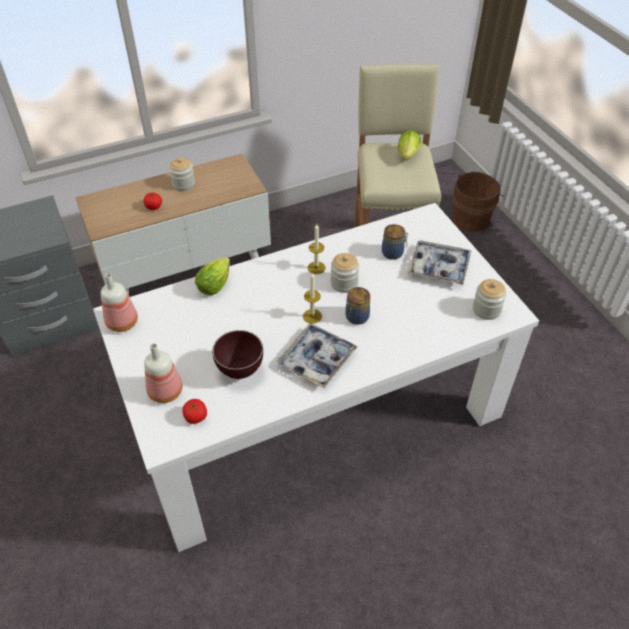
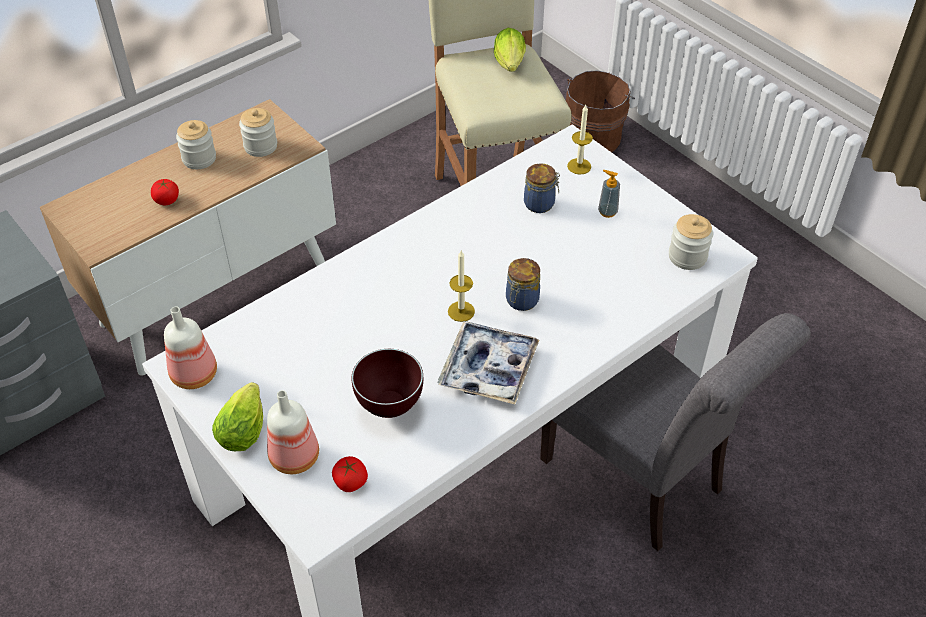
camera: 15 degrees left, 0 degrees up
lettuce [195,257,230,295] -> lettuce moved to [212,382,263,451]
candle [308,224,326,274] -> candle moved to [567,105,593,175]
jar [331,253,359,293] -> jar moved to [239,108,277,157]
tray [408,240,472,285] -> soap dispenser [598,170,620,218]
none -> grey chair [540,313,811,551]

